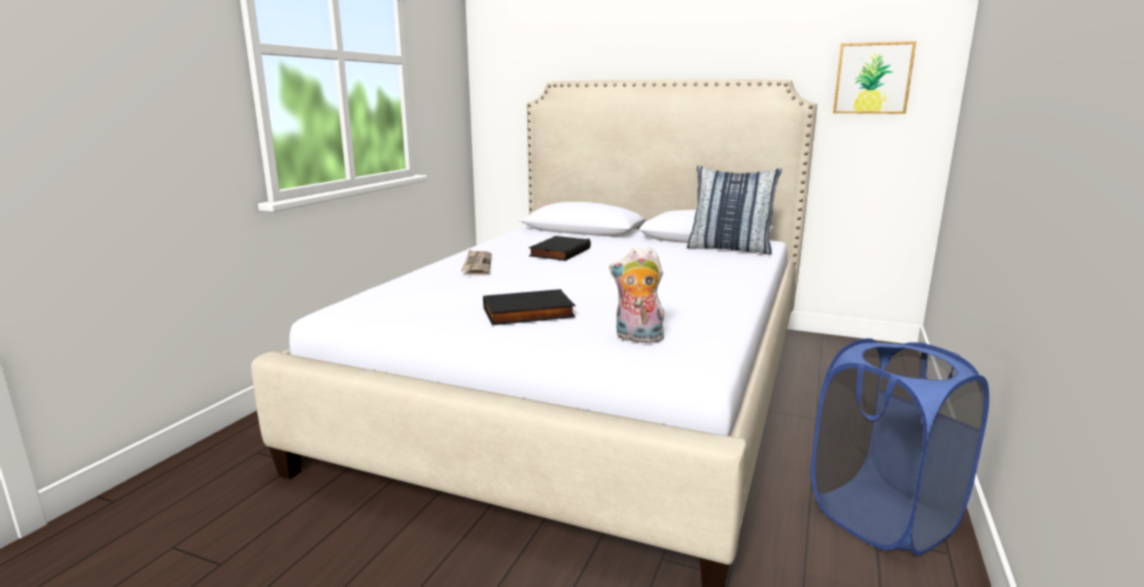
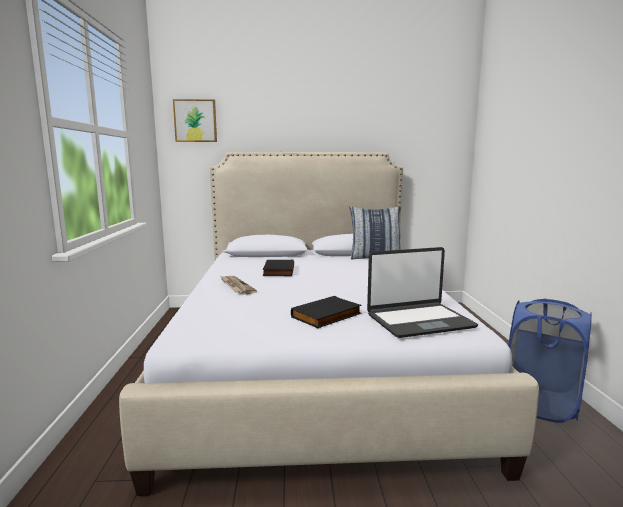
camera: 25 degrees left, 5 degrees down
plush toy [609,247,666,345] -> laptop [367,247,478,338]
picture [833,41,916,114] -> picture moved to [173,99,217,142]

